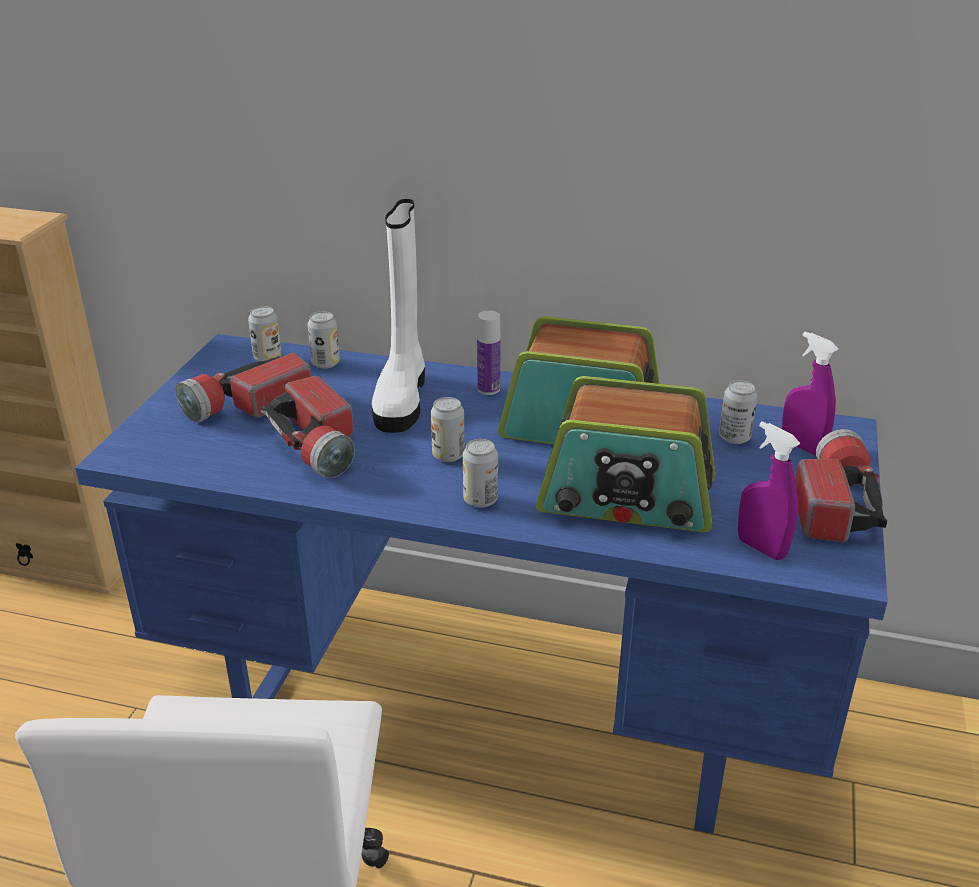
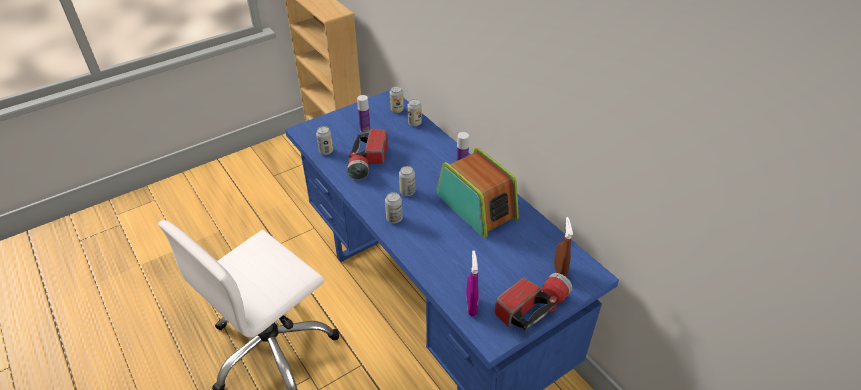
camera: 40 degrees right, 10 degrees up
flashlight [175,353,311,423] -> bottle [357,95,371,133]
white boot [372,199,425,433] -> none
radio [536,376,715,532] -> none
can [719,381,758,444] -> can moved to [316,126,333,155]
purple spray bottle [782,331,839,455] -> brown spray bottle [554,217,573,277]

